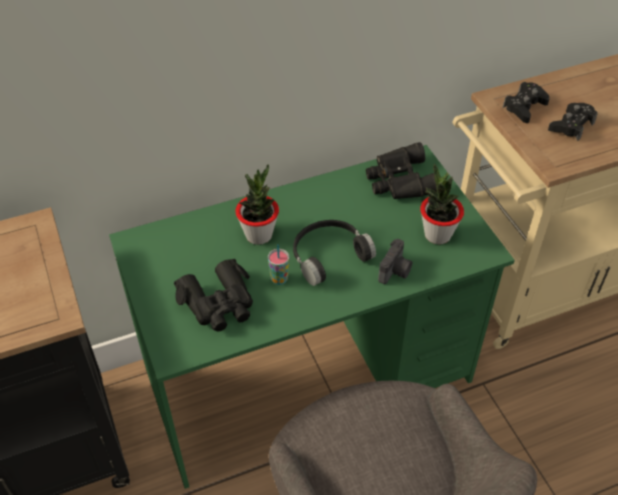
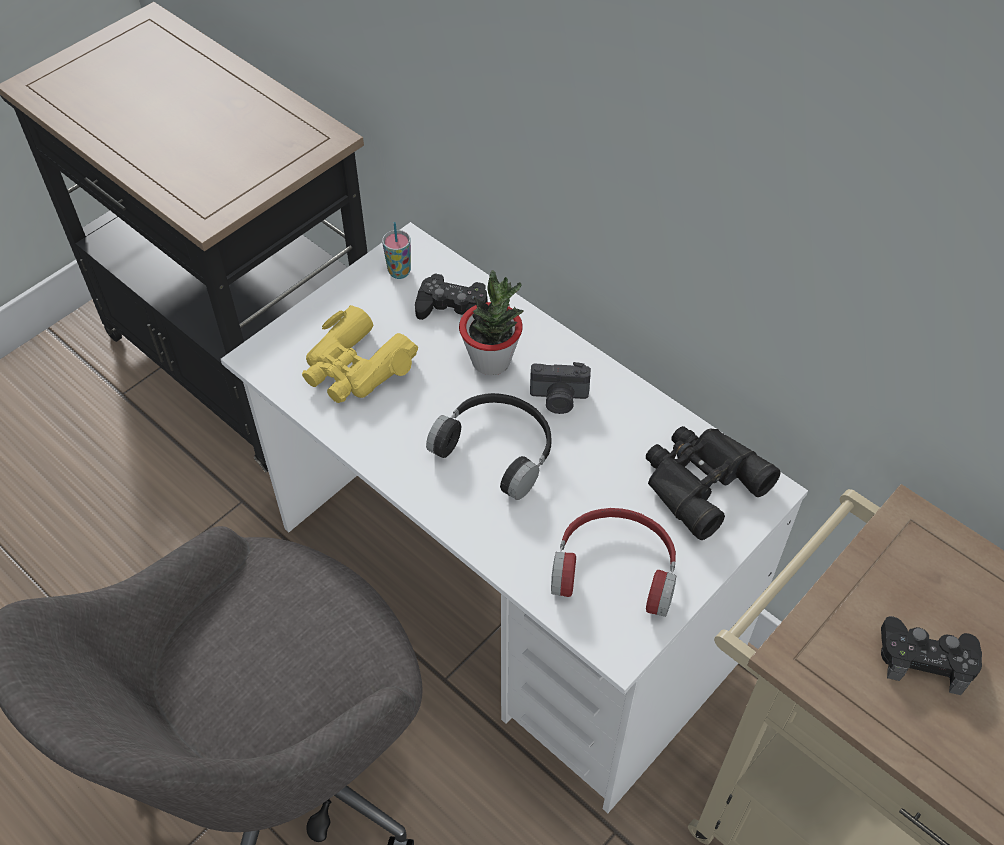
camera: 65 degrees right, 5 degrees up
green desk [109,145,515,489] -> white desk [221,222,808,813]
black binoculars [174,259,253,331] -> yellow binoculars [302,305,418,403]
cup [268,244,289,285] -> cup moved to [382,222,411,279]
camera [378,239,412,284] -> camera moved to [530,362,591,414]
potted plant [420,164,464,244] -> red headphones [551,508,676,617]
black game controller [502,82,550,123] -> black game controller moved to [415,273,488,320]

